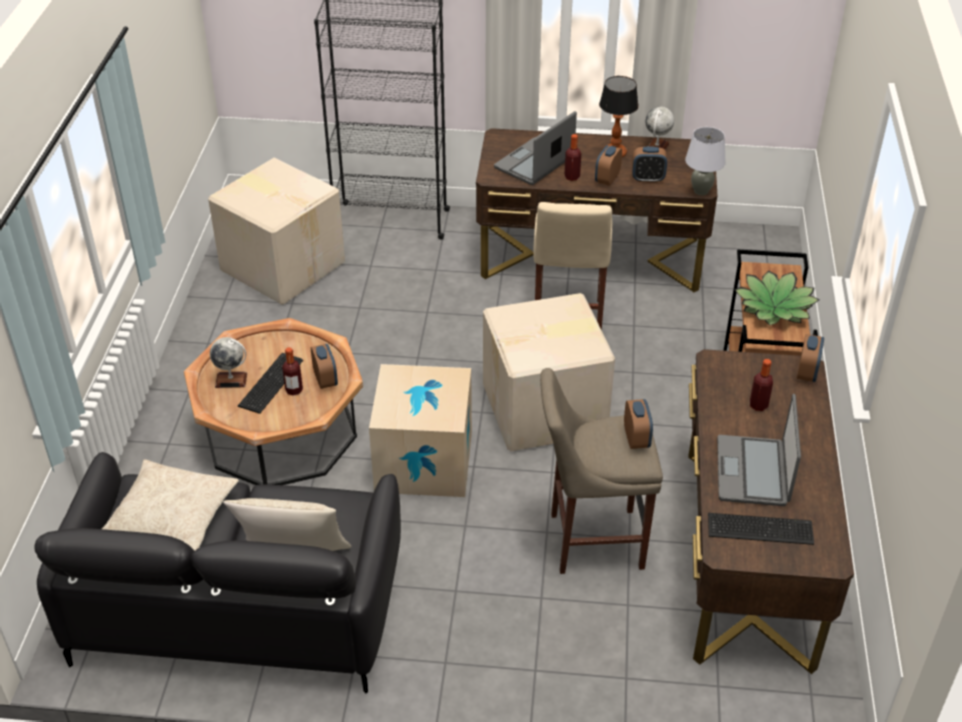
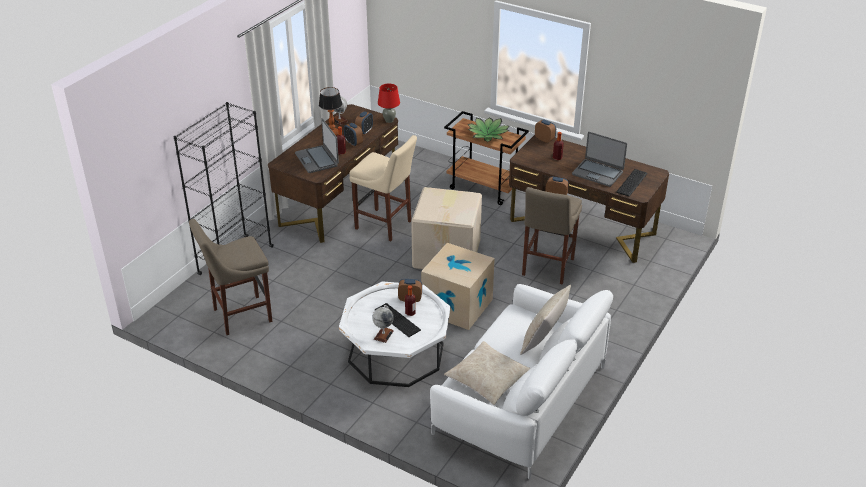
camera: 65 degrees left, 5 degrees down
black sofa [34,452,401,694] -> white sofa [430,284,613,479]
brown coffee table [184,318,363,485] -> white coffee table [339,281,450,387]
cardboard box [208,158,345,305] -> beige stool [189,219,272,335]
grey table lamp [685,127,726,195] -> red table lamp [378,83,400,123]

